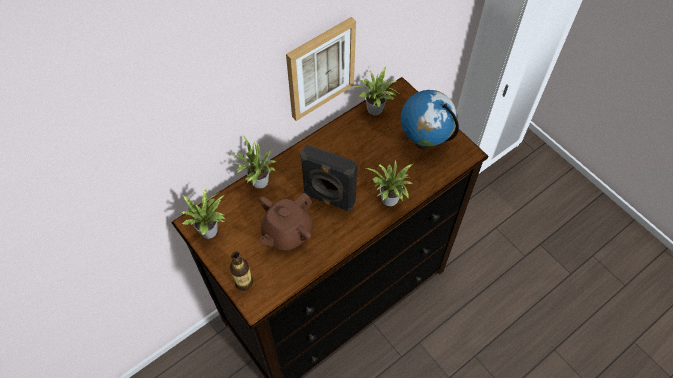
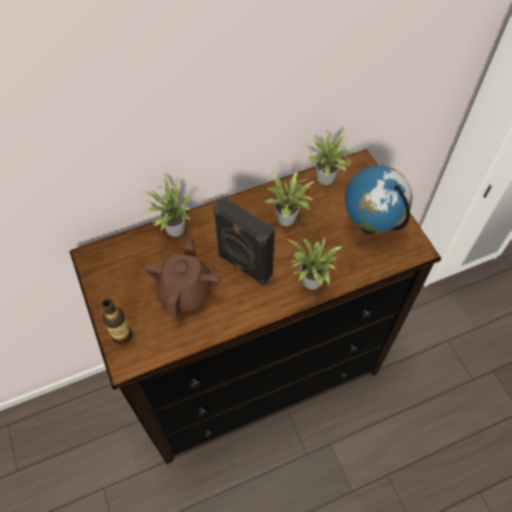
camera: 15 degrees right, 0 degrees up
potted plant [180,189,225,239] -> potted plant moved to [265,171,315,226]
brown teapot [258,193,312,251] -> brown teapot turned 135 degrees clockwise [144,237,221,317]
picture [286,17,356,121] -> none

